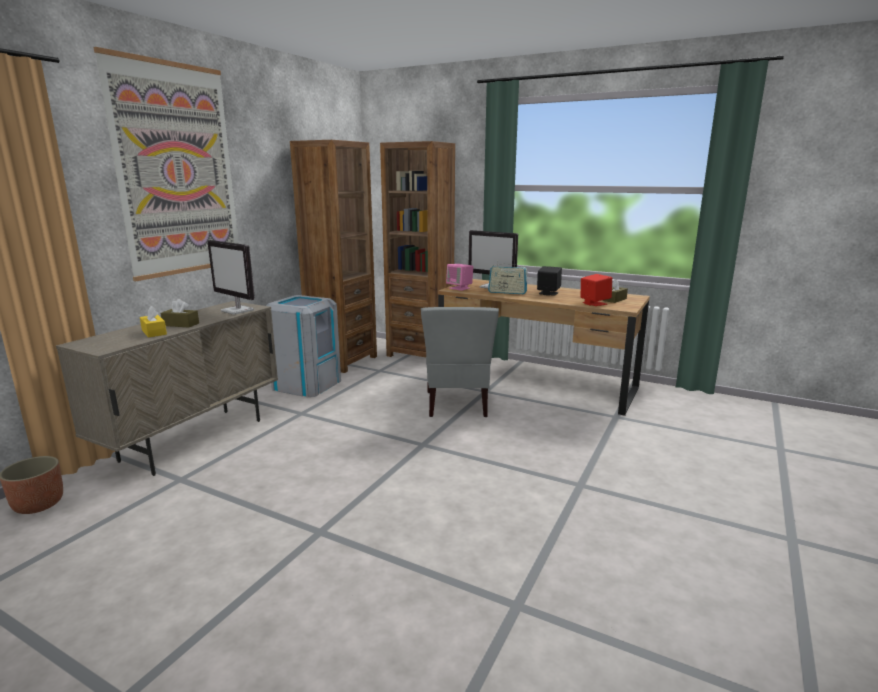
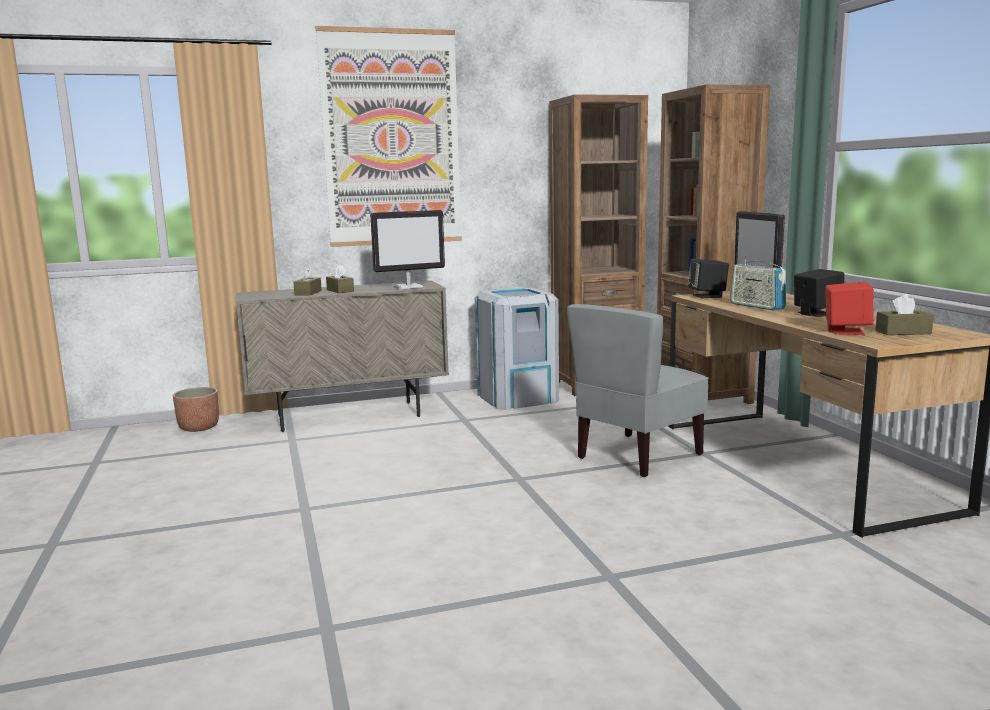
camera: 45 degrees right, 5 degrees down
yellow tissue box [140,306,167,338] -> brown tissue box [293,266,322,296]
monitor [208,240,255,314] -> monitor turned 105 degrees counterclockwise [370,210,445,290]
pink speaker [446,264,473,291] -> black speaker [688,259,729,298]

